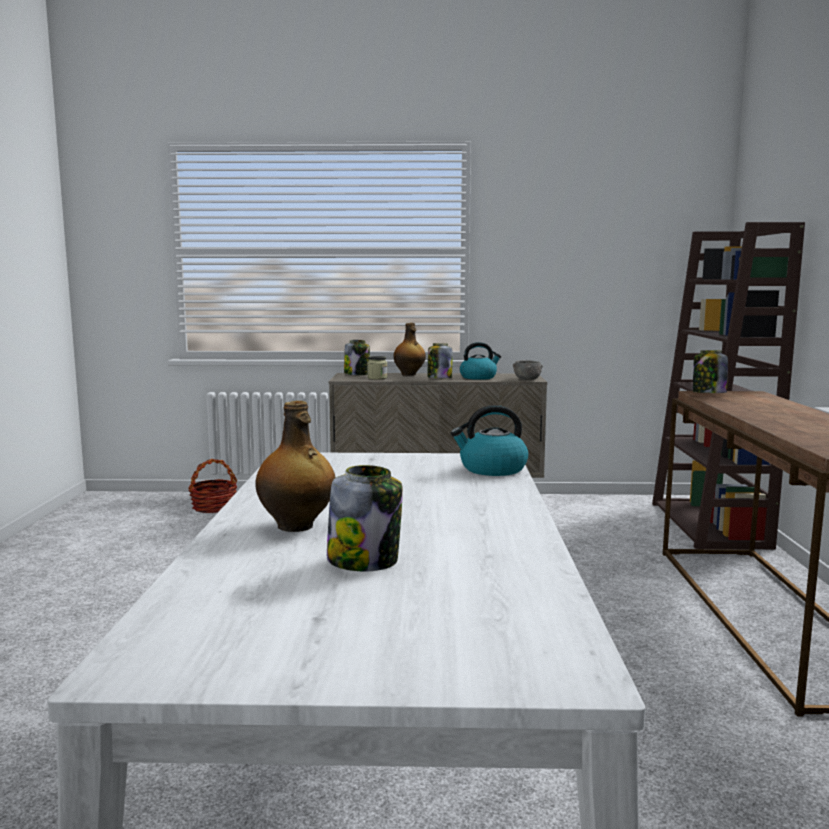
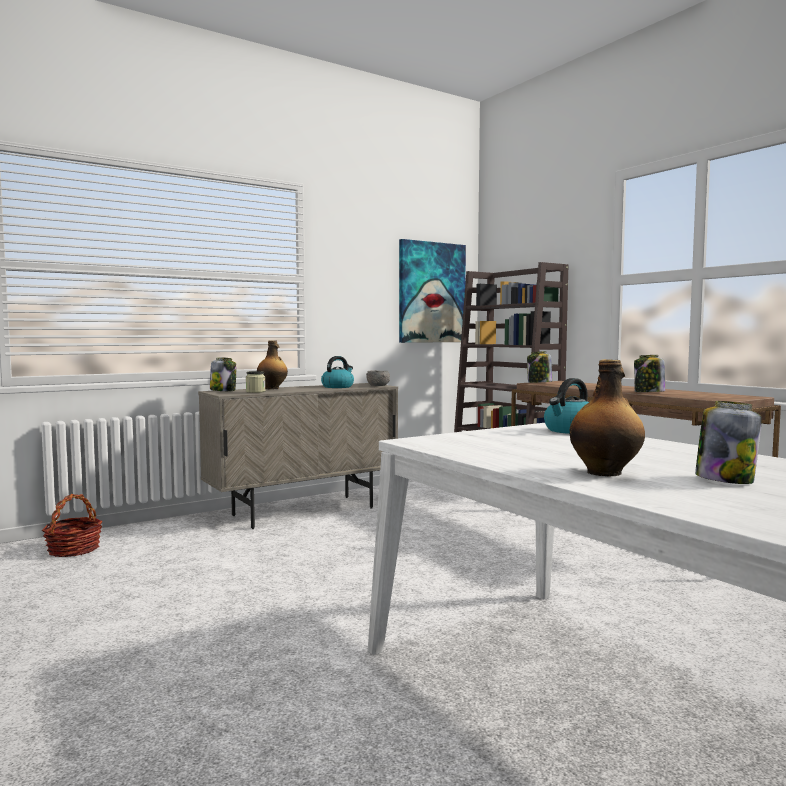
camera: 35 degrees left, 5 degrees down
jar [428,343,452,378] -> jar moved to [634,355,665,392]
none -> picture [399,239,466,343]

